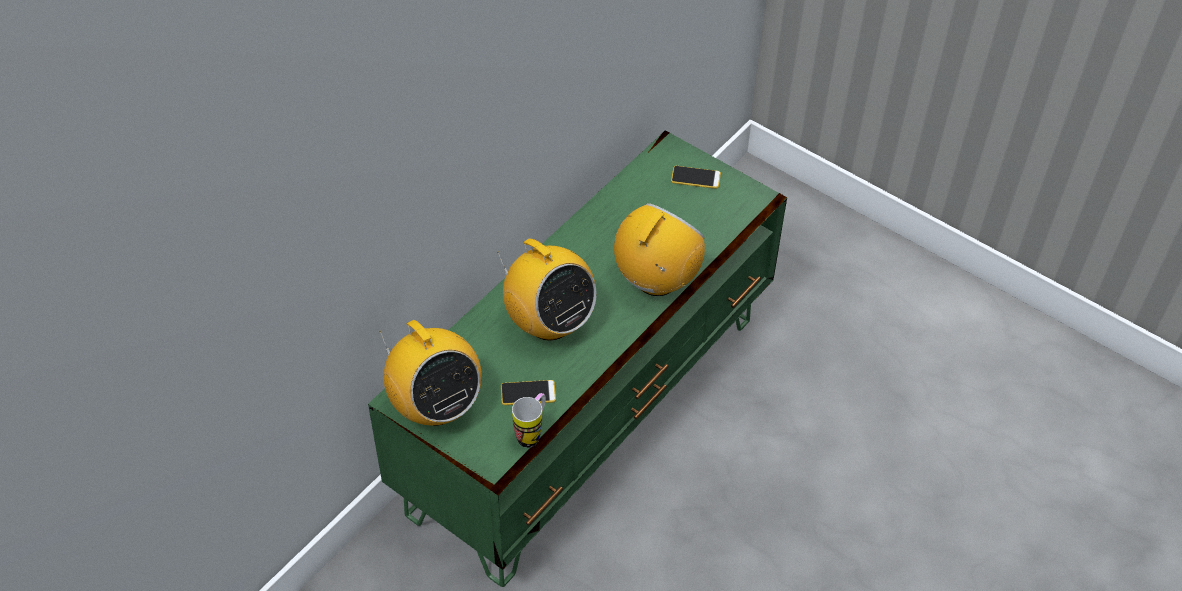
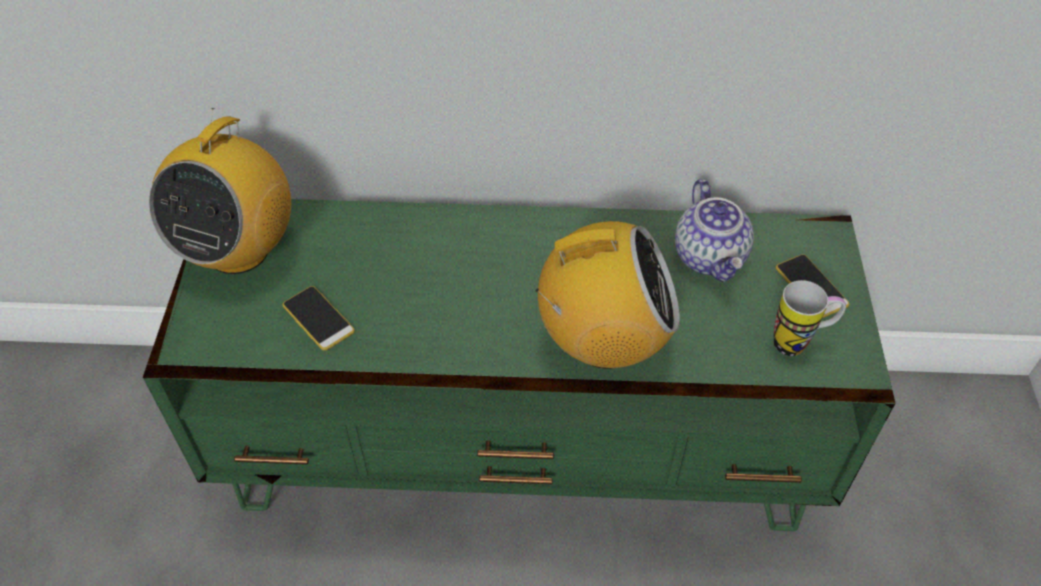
camera: 55 degrees right, 0 degrees up
radio [497,238,597,341] -> none
mug [512,393,546,448] -> mug moved to [774,280,846,356]
none -> teapot [675,179,754,282]

